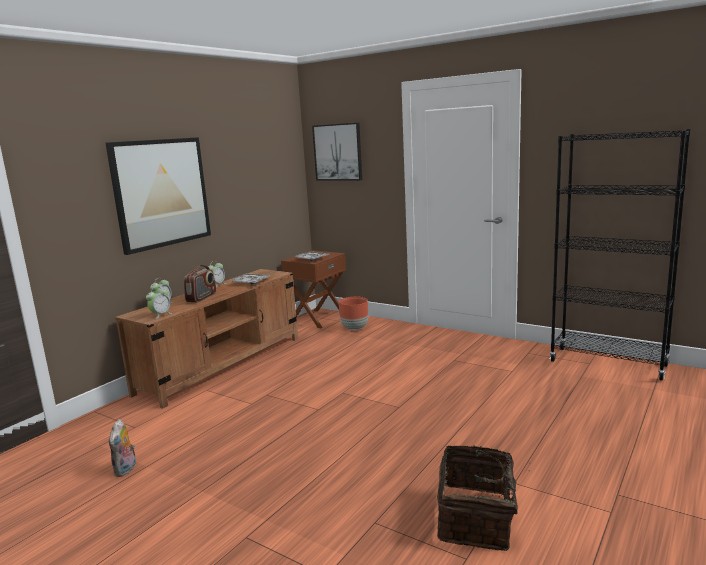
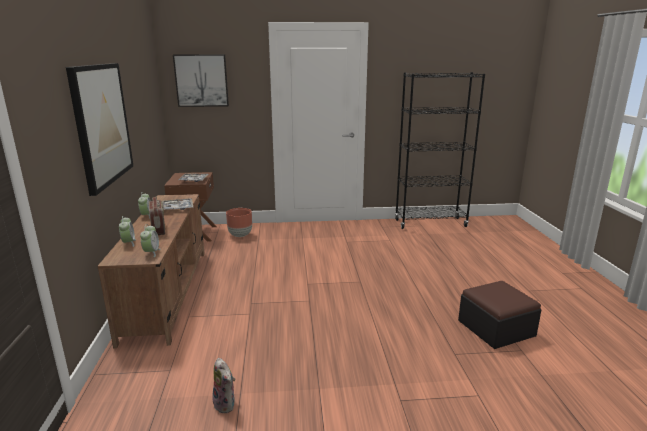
camera: 40 degrees left, 5 degrees up
basket [437,445,530,551] -> ottoman [458,281,541,349]

